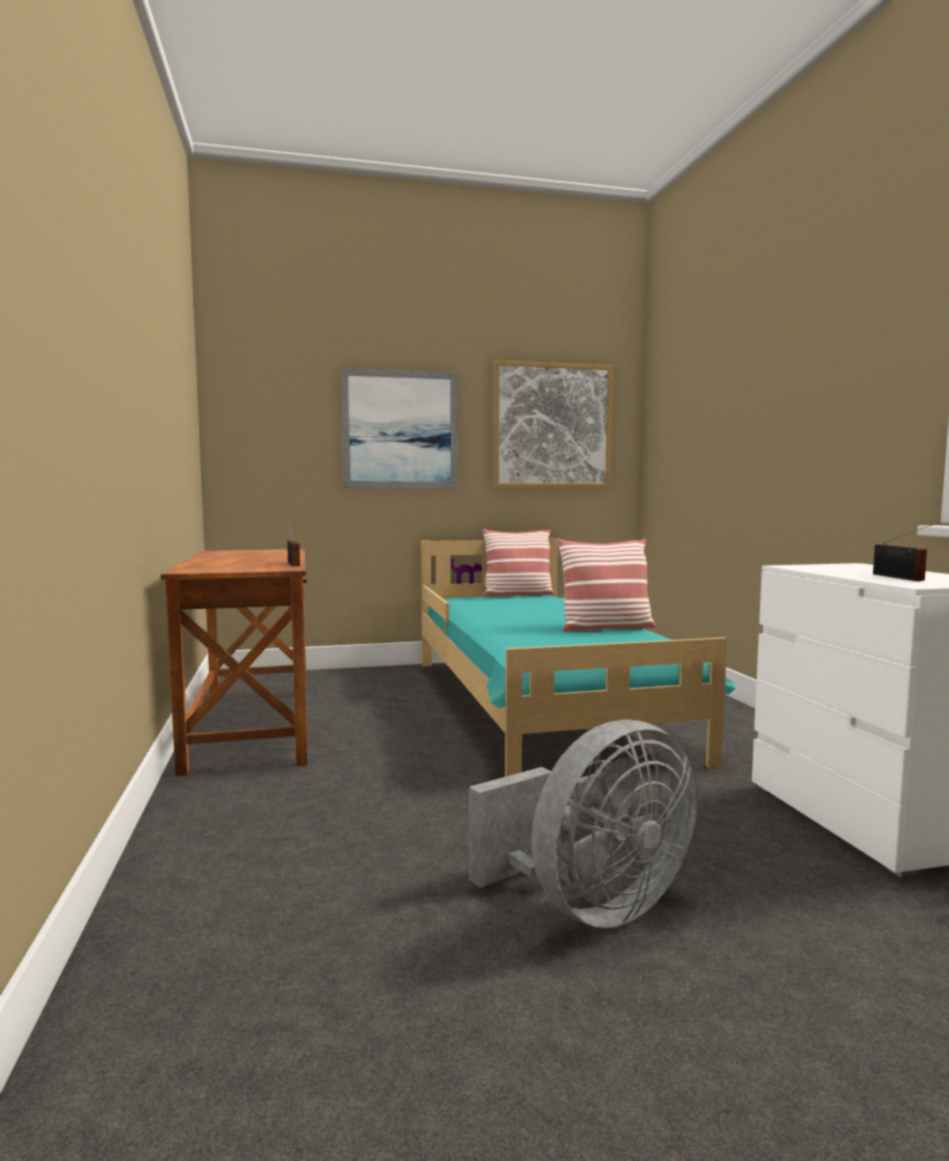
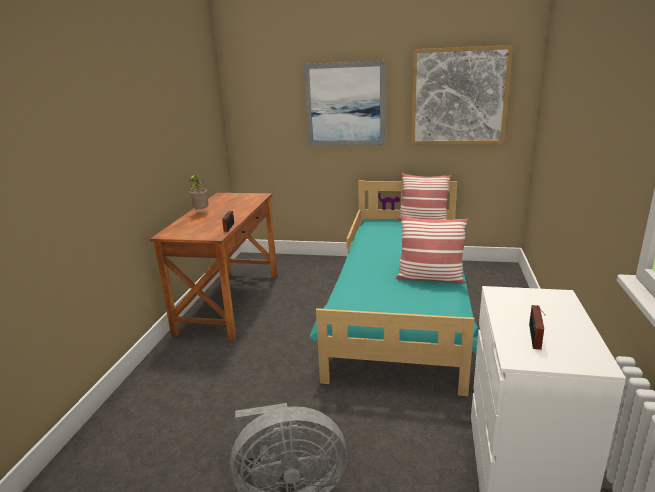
camera: 25 degrees right, 15 degrees up
none -> potted plant [189,173,208,210]

